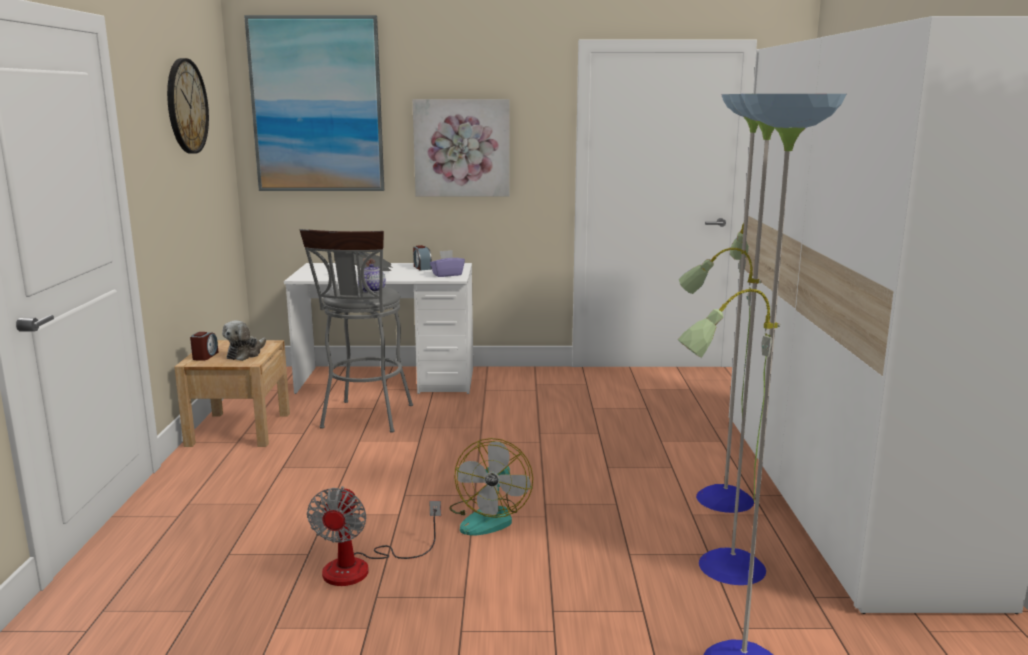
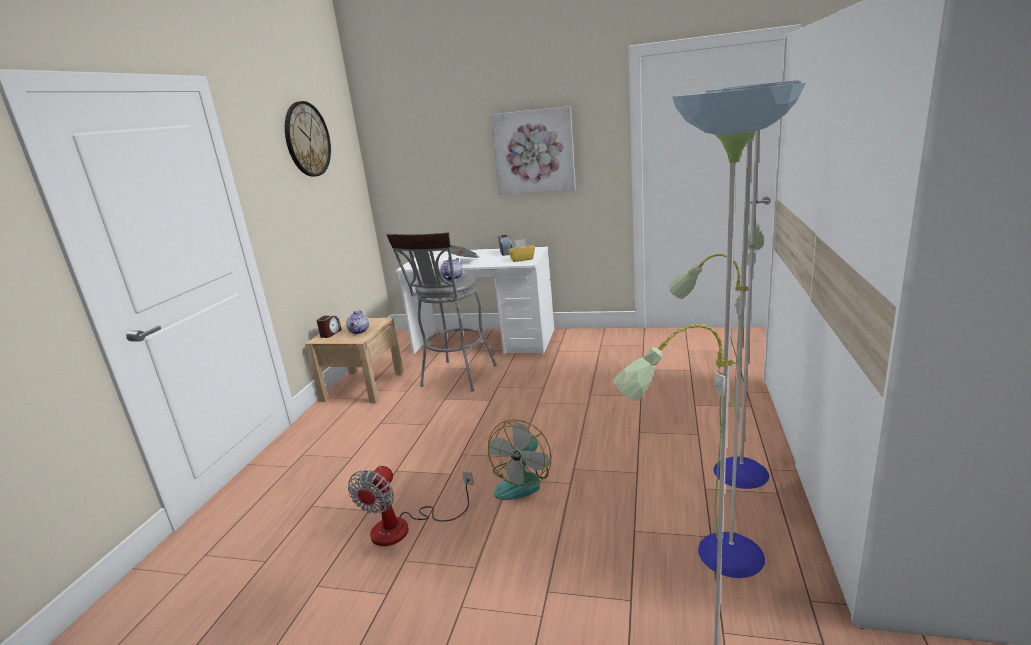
camera: 15 degrees right, 5 degrees up
plush toy [222,320,266,361] -> teapot [346,310,369,334]
picture [244,15,384,191] -> none
purple tissue box [430,250,465,277] -> yellow tissue box [508,239,535,262]

